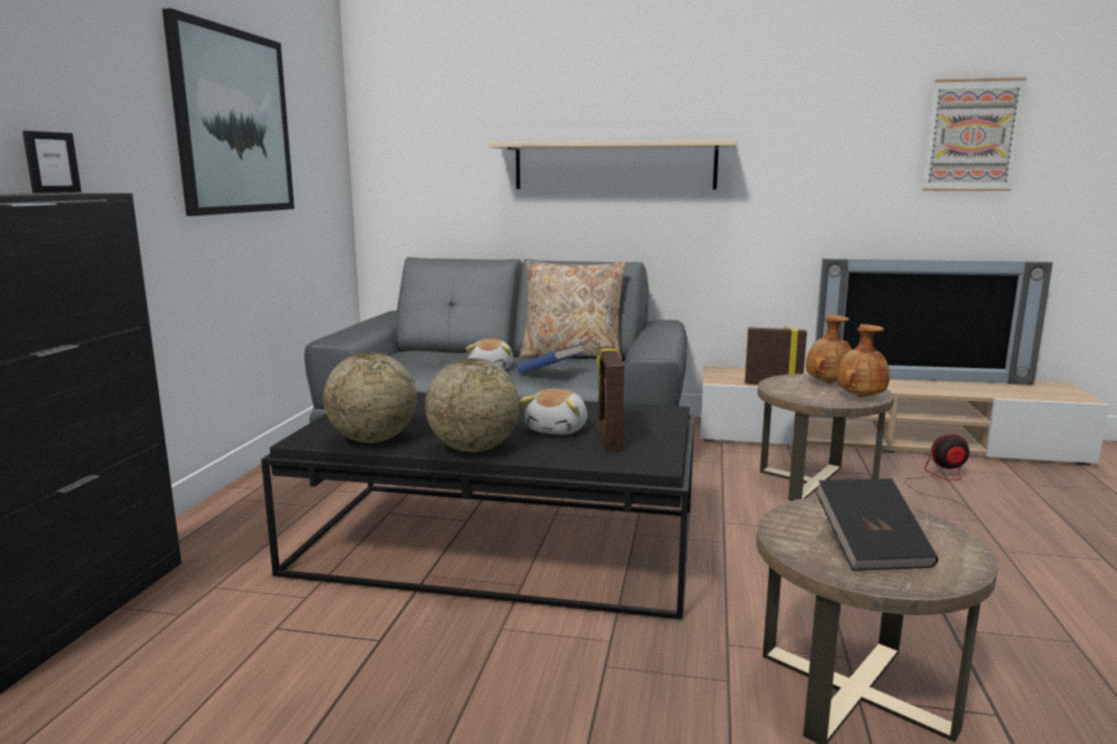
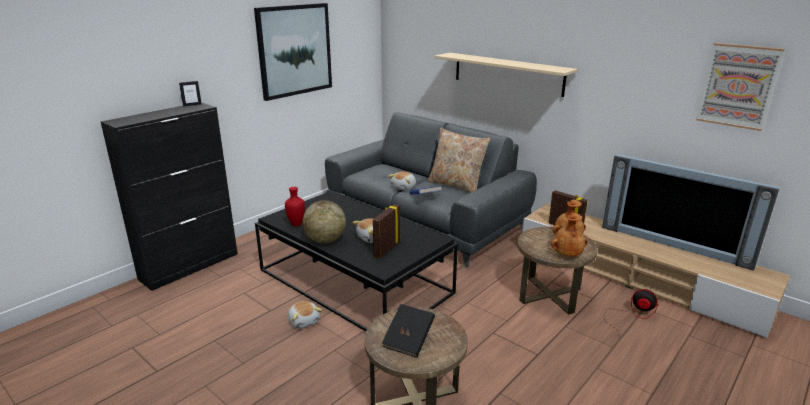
camera: 30 degrees right, 10 degrees up
globe [323,352,417,443] -> red vase [285,187,305,226]
none -> plush toy [288,301,322,328]

